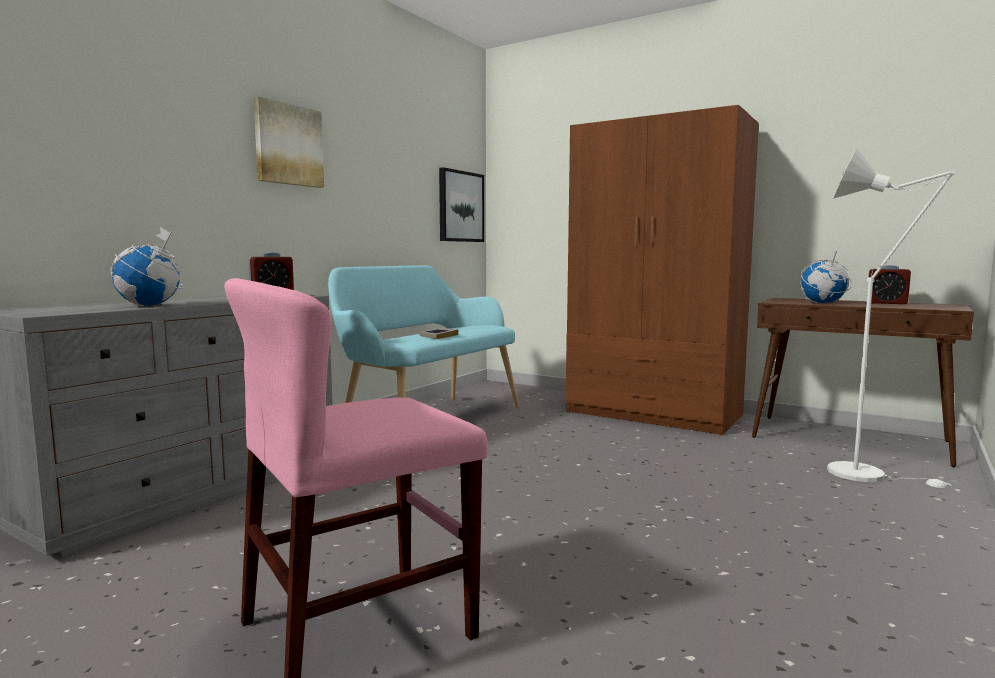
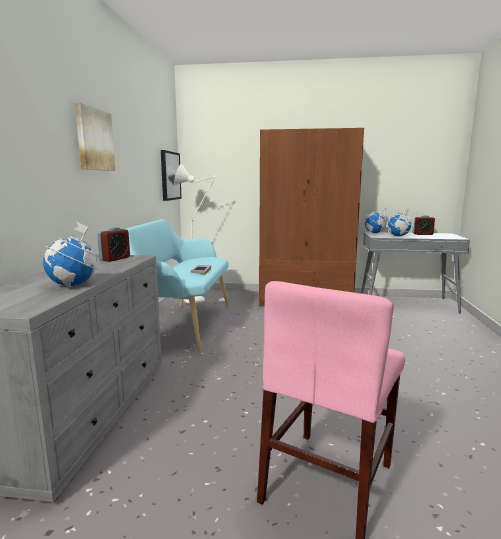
camera: 25 degrees left, 5 degrees up
brown console table [752,298,974,467] -> grey console table [361,232,470,313]
white floor lamp [827,148,956,488] -> white floor lamp moved to [174,164,225,303]
none -> globe [365,206,388,233]

